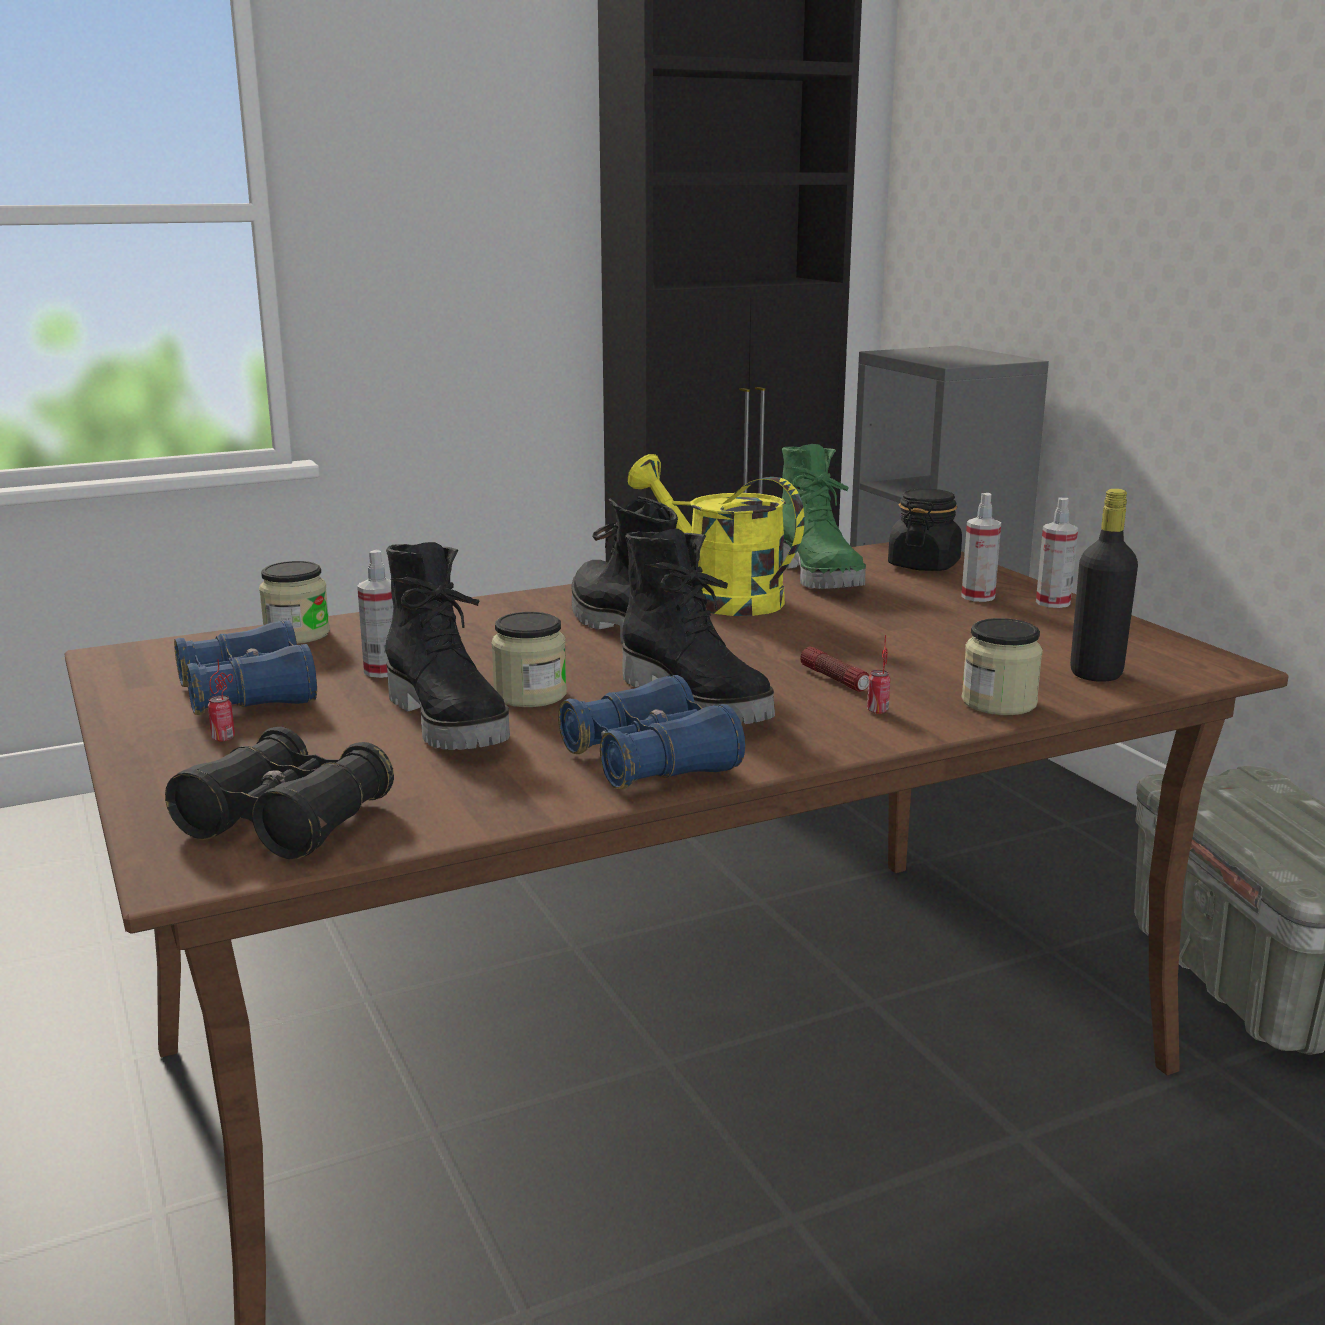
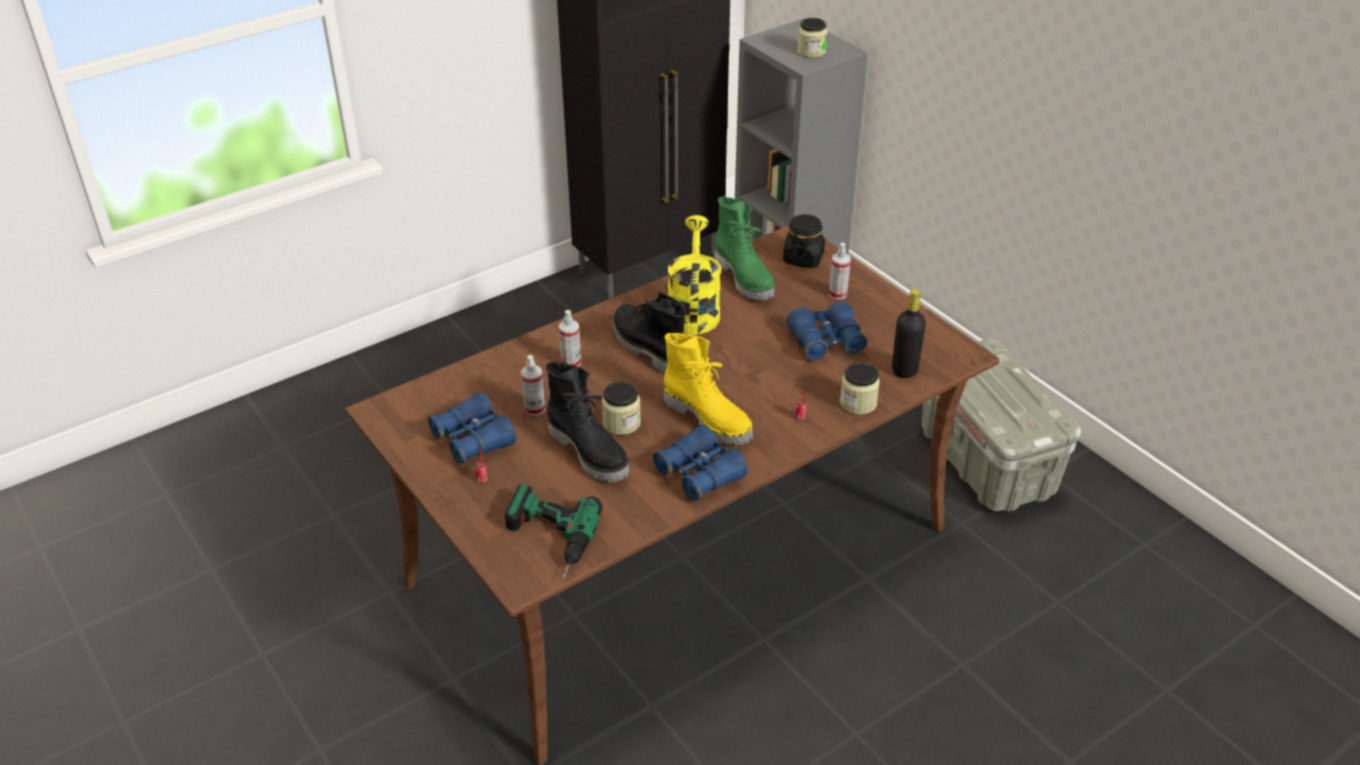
camera: 10 degrees left, 20 degrees up
black binoculars [165,727,394,860] -> power drill [505,484,602,579]
jar [259,561,330,644] -> jar moved to [797,18,828,58]
black boot [622,529,775,724] -> yellow boot [664,333,753,445]
yellow watering can [628,454,804,616] -> yellow watering can turned 60 degrees clockwise [668,215,721,335]
flashlight [800,647,869,692] -> none
spray bottle [1036,497,1078,608] -> spray bottle moved to [559,310,581,367]
none -> blue binoculars [787,302,868,360]

